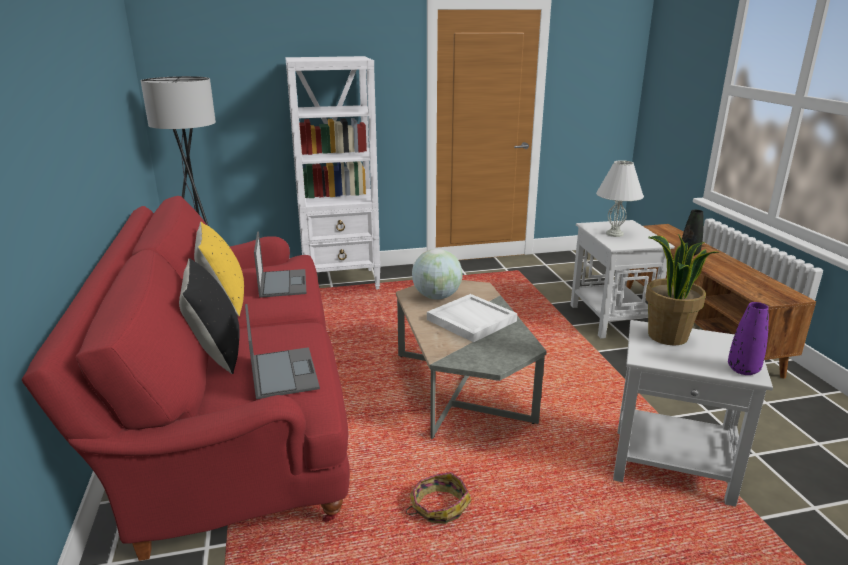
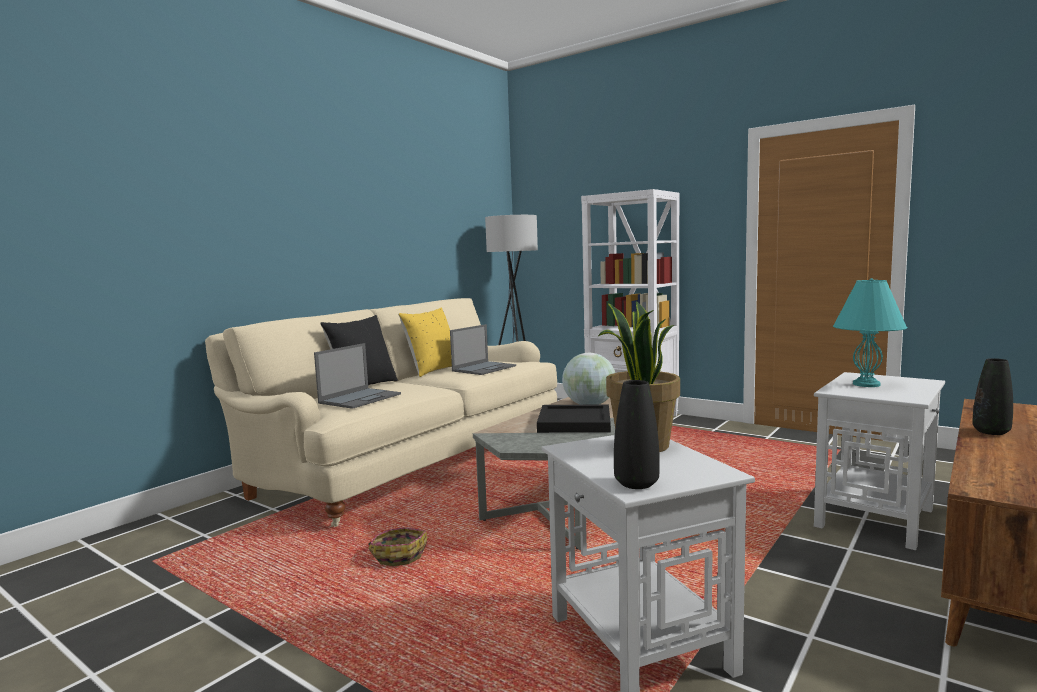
camera: 50 degrees right, 15 degrees down
red sofa [21,196,350,561] -> beige sofa [205,298,557,527]
white tray [427,294,517,342] -> black tray [537,404,611,433]
white table lamp [596,160,644,237] -> turquoise table lamp [833,278,908,387]
purple vase [728,302,769,375] -> black vase [614,380,660,489]

